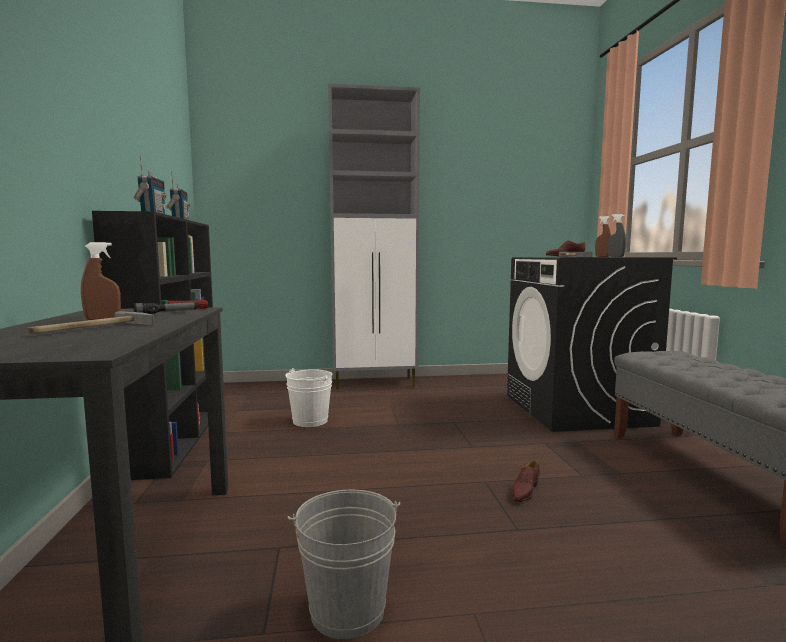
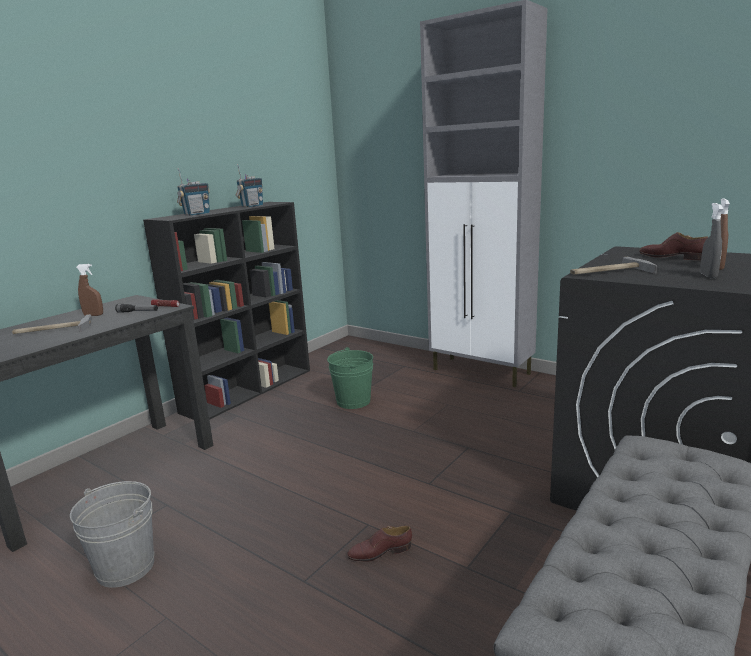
camera: 45 degrees right, 10 degrees up
white bucket [285,368,332,427] -> green bucket [327,347,373,409]

